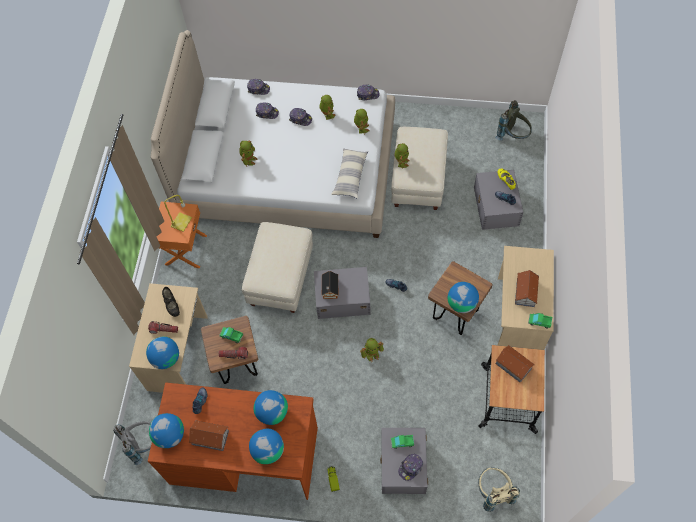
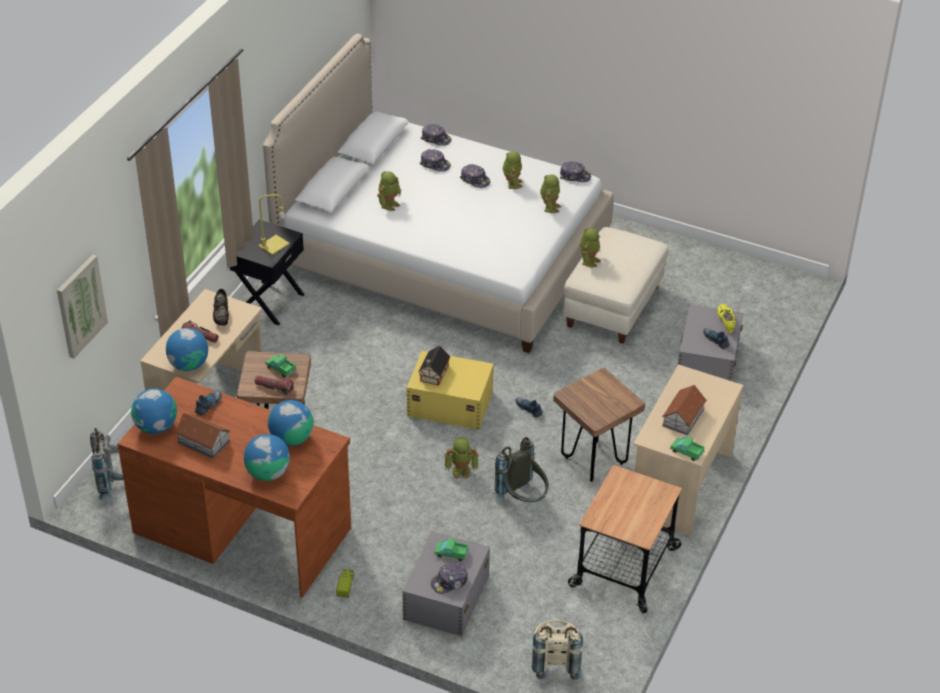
camera: 15 degrees right, 20 degrees down
orange nightstand [157,202,207,268] -> black nightstand [230,220,305,325]
beige ottoman [242,222,313,313] -> none
grey storage box [314,267,370,319] -> yellow storage box [407,351,493,430]
pillow [331,148,368,199] -> none
globe [448,282,479,313] -> none
grey backpack [495,100,532,141] -> grey backpack moved to [493,437,549,502]
toy house [496,345,535,383] -> none
none -> picture [57,254,108,359]

